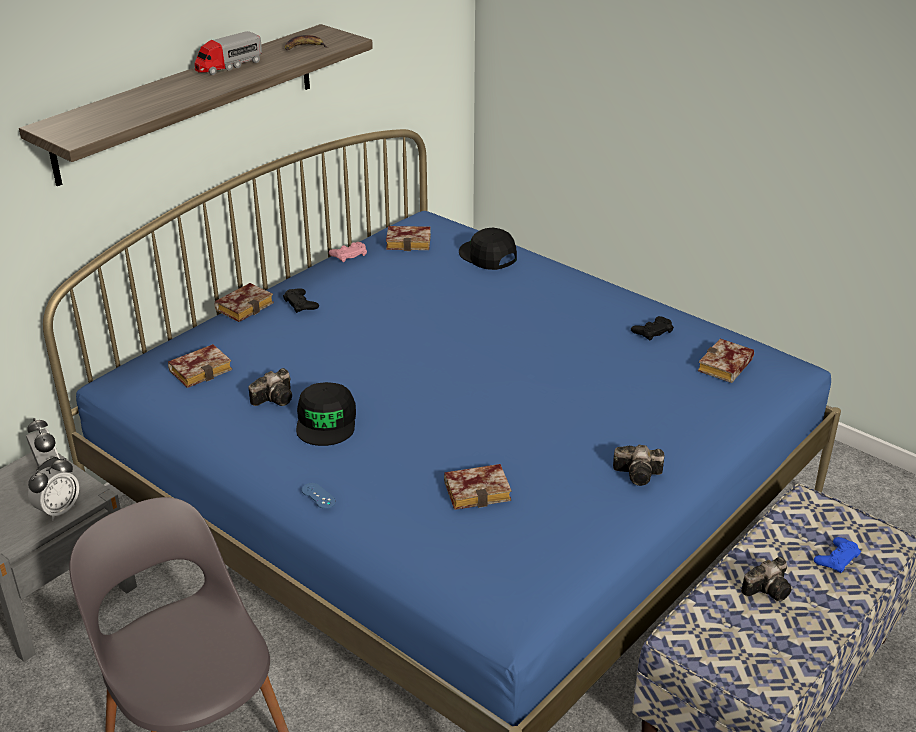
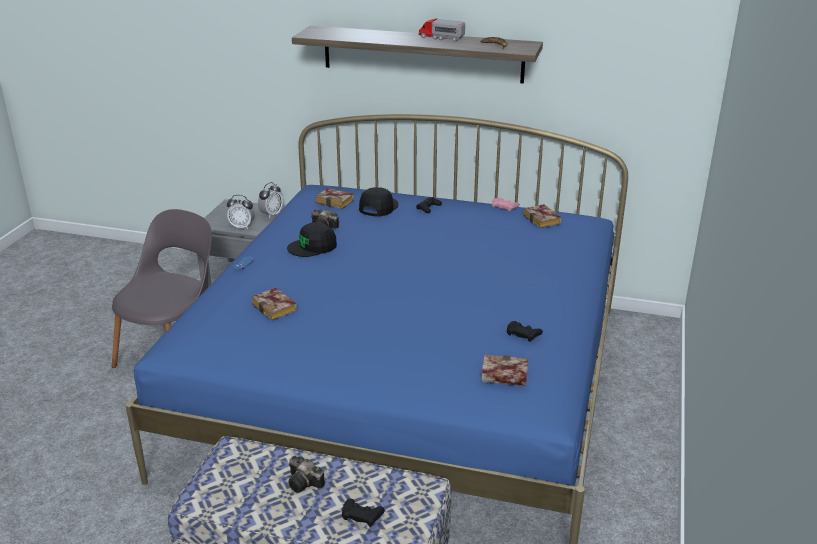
camera: 65 degrees right, 5 degrees down
book [215,283,274,322] -> none
black cap [459,228,517,270] -> black cap moved to [359,187,399,217]
camera [613,444,664,486] -> none
blue game controller [814,537,861,573] -> black game controller [342,499,385,527]

